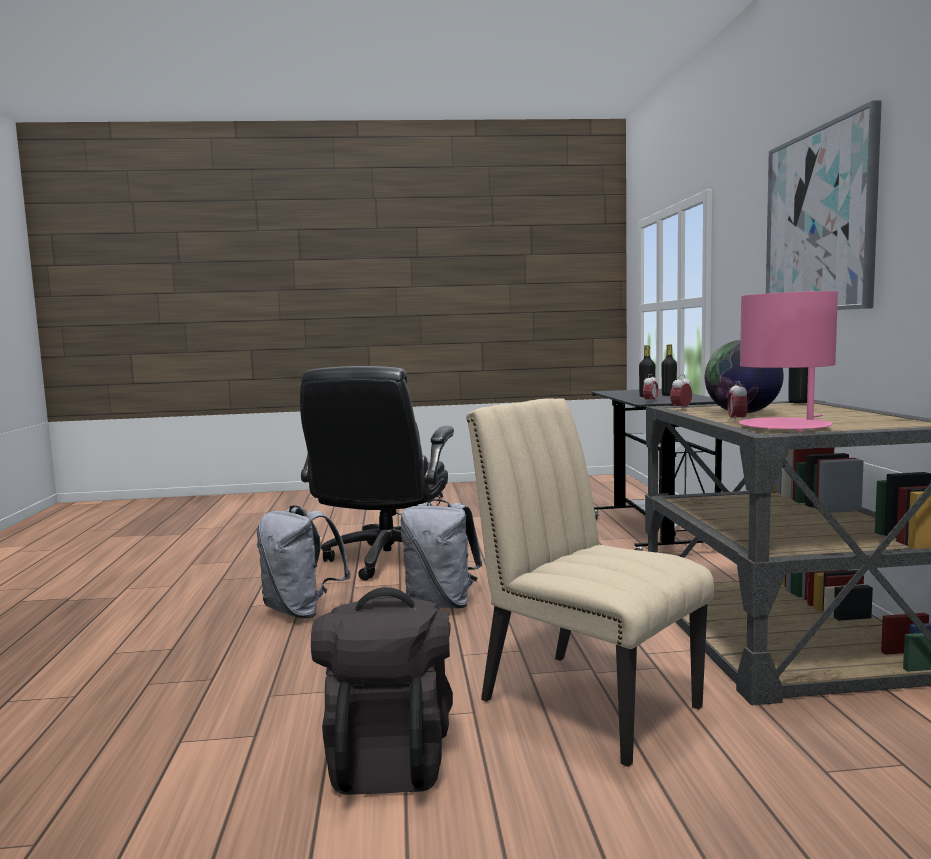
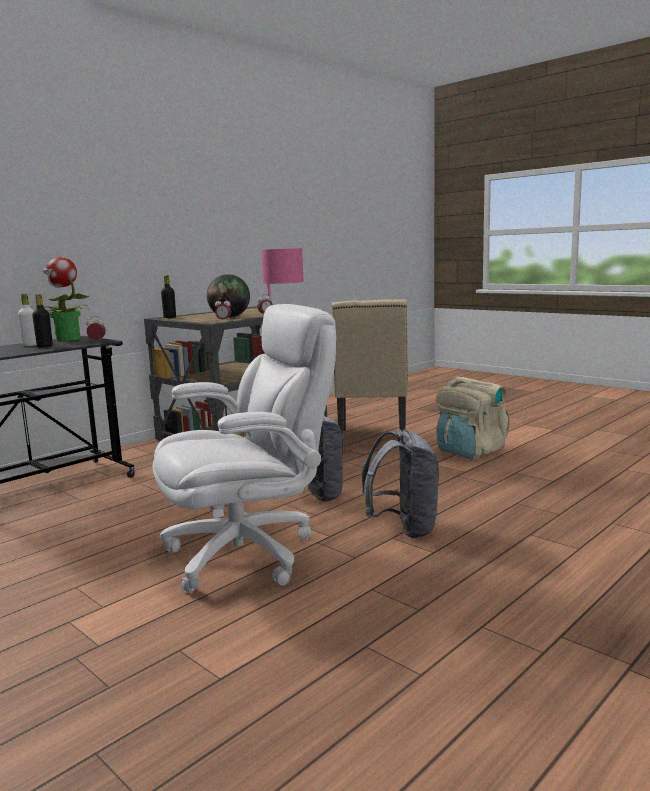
camera: 130 degrees left, 5 degrees up
black office chair [300,366,454,581] -> white office chair [153,304,336,594]
black backpack [311,587,453,795] -> beige backpack [436,377,510,460]
black bottle [661,344,677,396] -> white bottle [18,294,37,346]
picture [766,100,882,310] -> none
none -> potted plant [43,257,90,341]

